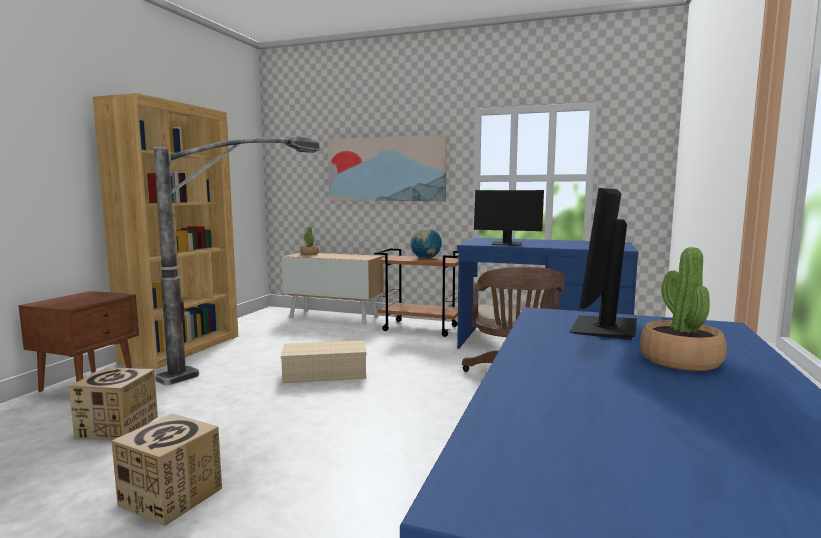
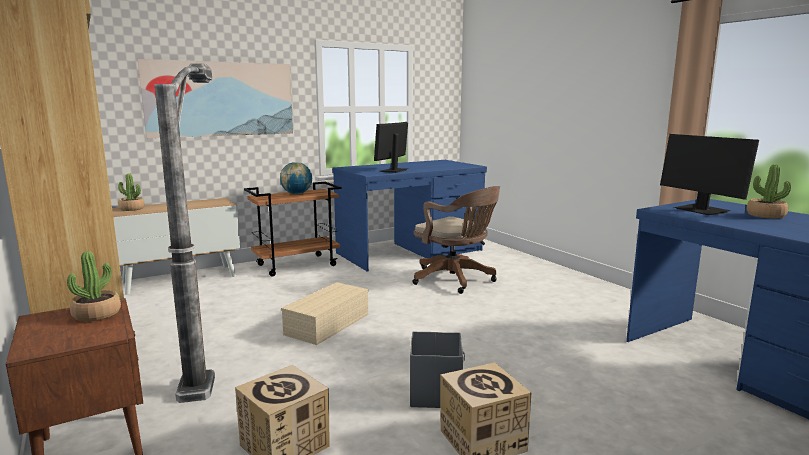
camera: 50 degrees left, 5 degrees up
monitor [474,190,544,246] -> monitor turned 150 degrees clockwise [374,122,409,173]
none -> potted plant [67,251,121,322]
none -> grey storage box [410,331,465,408]

